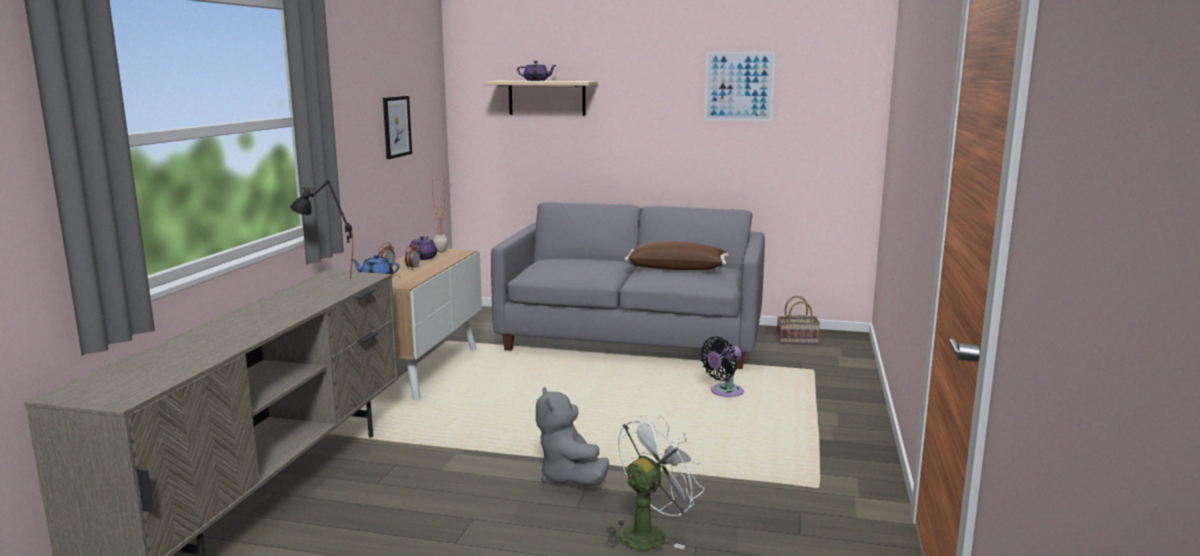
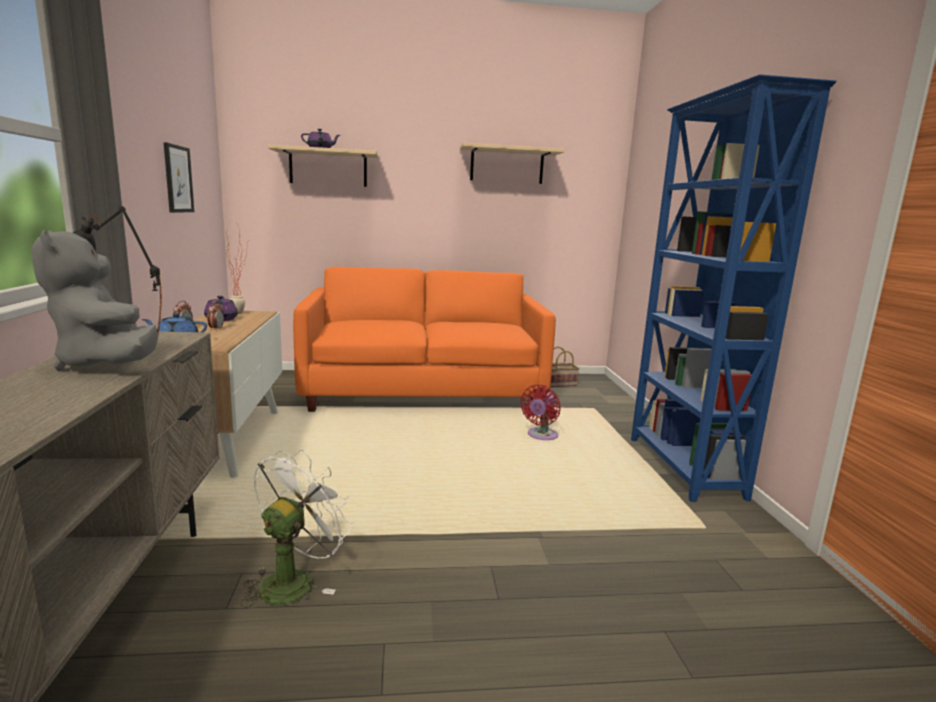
camera: 20 degrees left, 0 degrees up
grey sofa [491,202,765,369] -> orange sofa [293,267,556,412]
grey plush toy [536,387,609,486] -> grey plush toy moved to [32,230,158,371]
white fan [605,416,704,550] -> white fan moved to [241,450,354,608]
brown pillow [625,241,729,270] -> none
black fan [700,336,744,397] -> red fan [520,385,561,440]
picture [705,52,775,121] -> beige shelf [460,143,565,184]
none -> blue bookcase [631,74,837,502]

